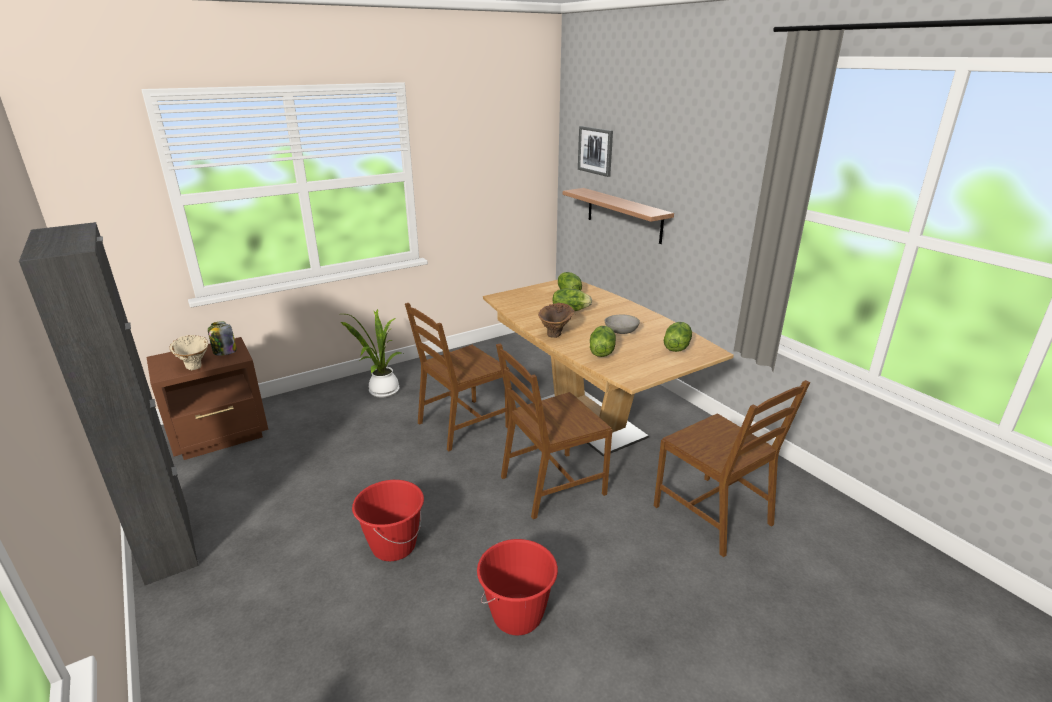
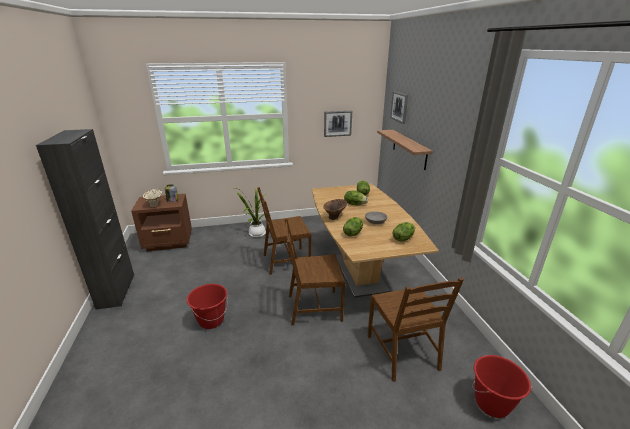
camera: 20 degrees right, 0 degrees up
red bucket [477,539,558,635] -> red bucket moved to [473,355,531,418]
none -> picture [324,111,352,137]

